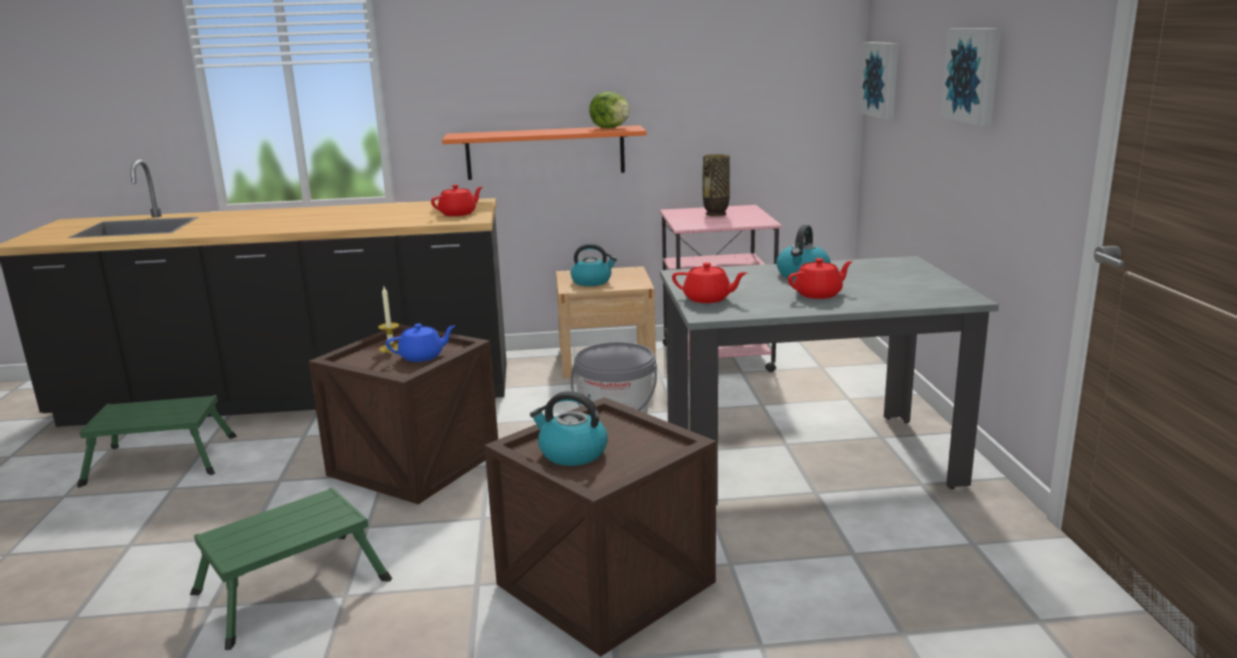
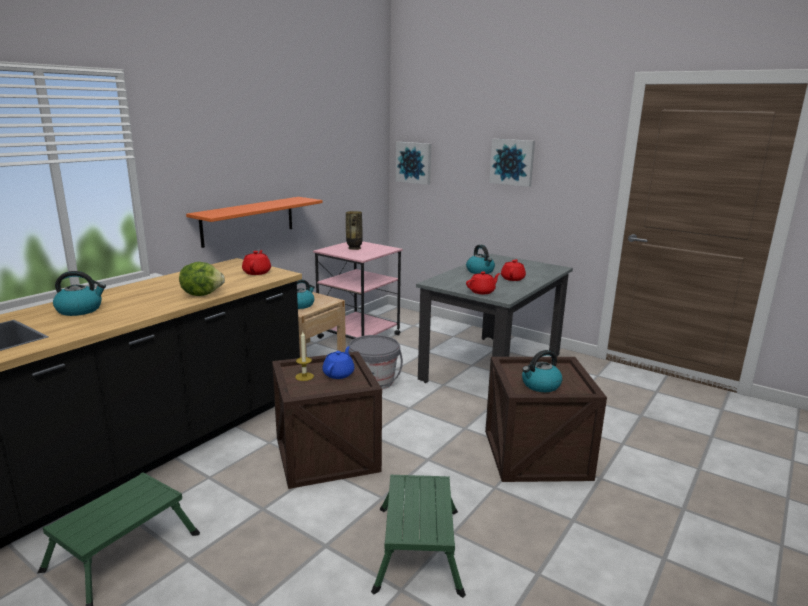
camera: 50 degrees left, 0 degrees up
lettuce [589,92,630,128] -> lettuce moved to [179,262,225,296]
none -> kettle [53,271,106,316]

